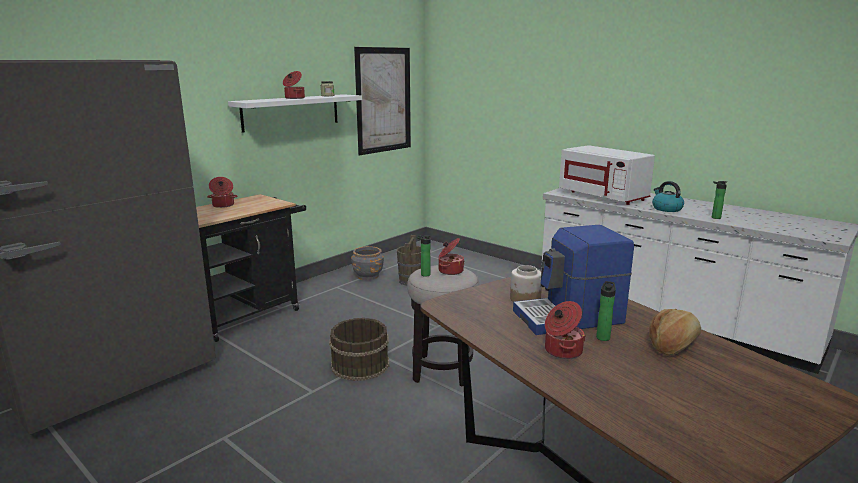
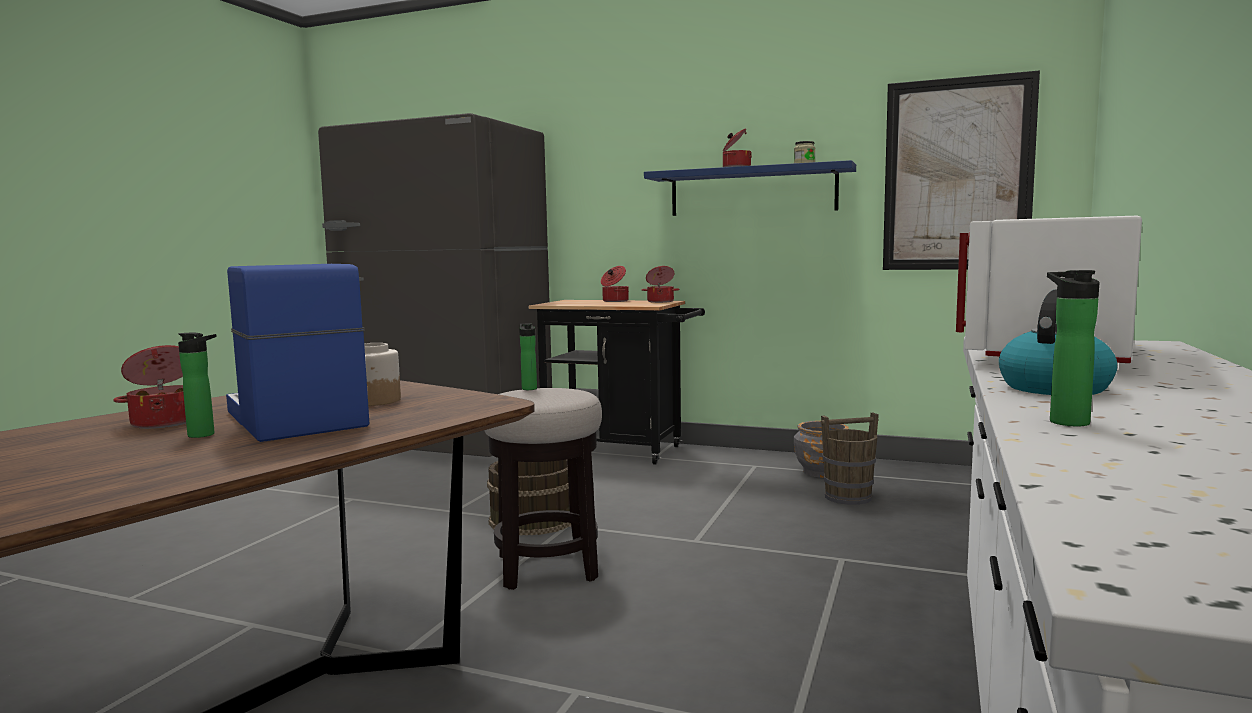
camera: 70 degrees right, 10 degrees down
white shelf [228,94,362,133] -> blue shelf [644,160,856,216]
cooking pot [439,238,464,275] -> cooking pot moved to [642,266,680,303]
bread [649,309,701,355] -> none

